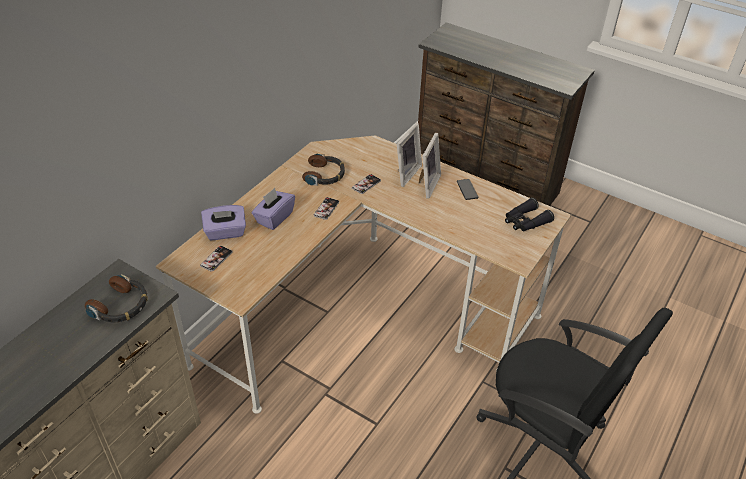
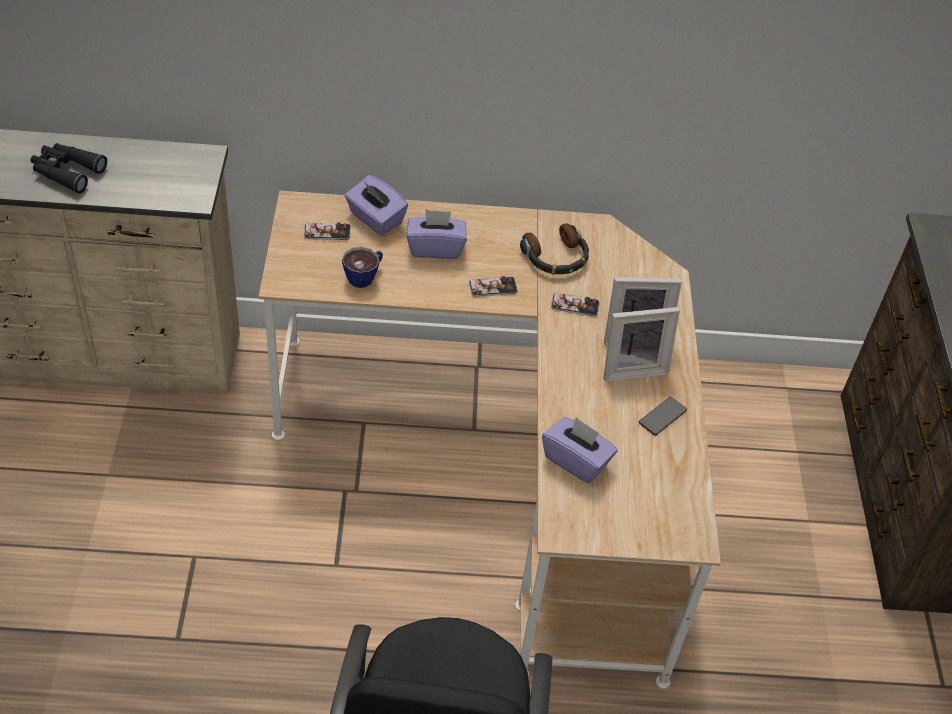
camera: 55 degrees right, 5 degrees up
headphones [85,274,148,323] -> none
black binoculars [505,198,554,232] -> black binoculars moved to [30,143,107,194]
none -> cup [342,247,383,288]
none -> purple tissue box [542,417,618,484]

